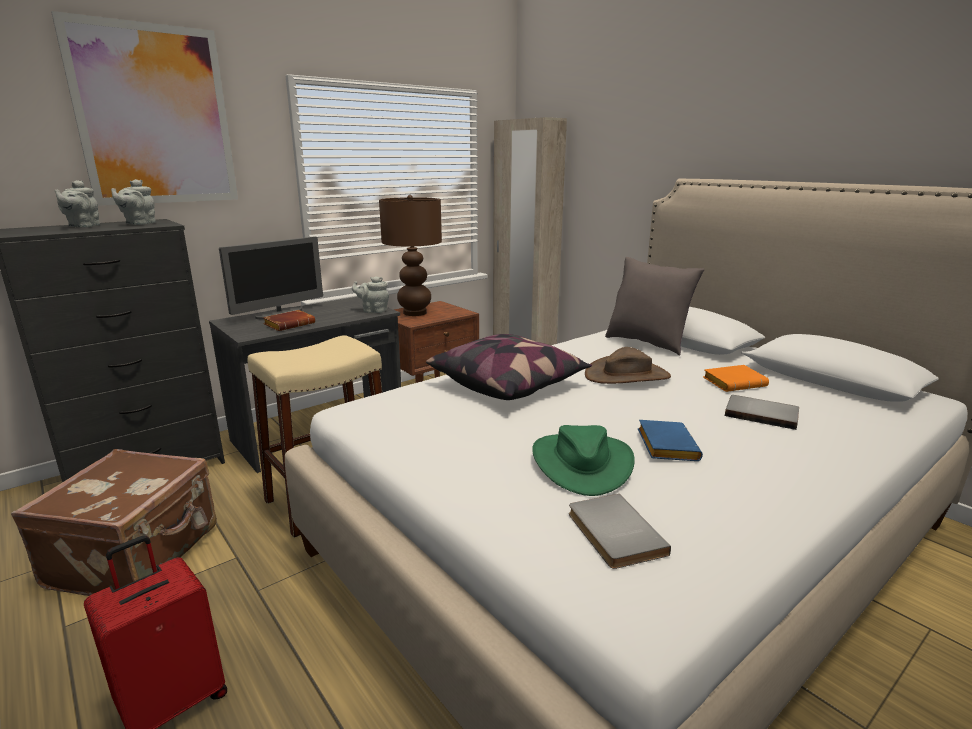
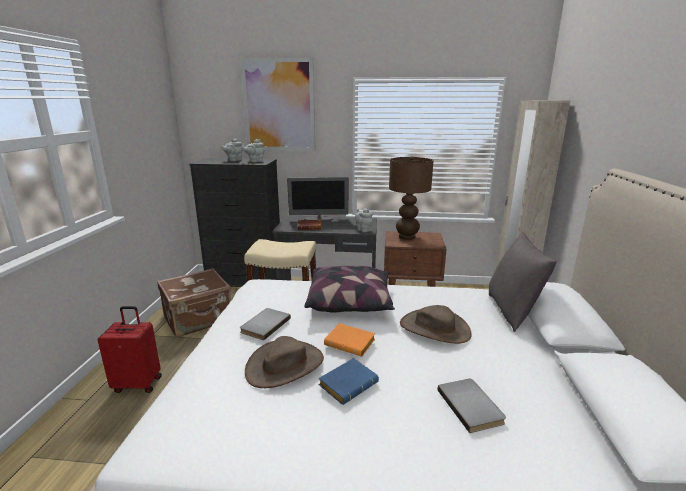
camera: 45 degrees right, 0 degrees up
green hat [532,425,635,496] -> brown hat [245,336,324,388]
grey book [569,494,671,569] -> grey book moved to [240,308,291,340]
orange book [703,365,769,392] -> orange book moved to [324,323,375,357]

